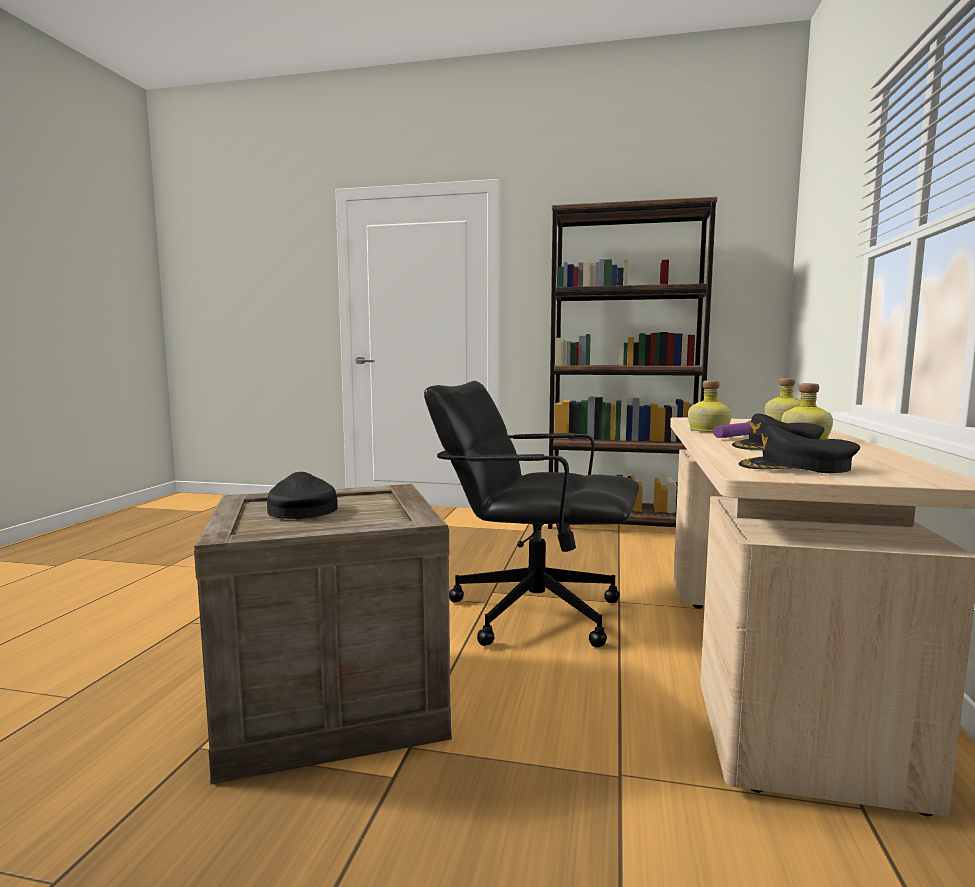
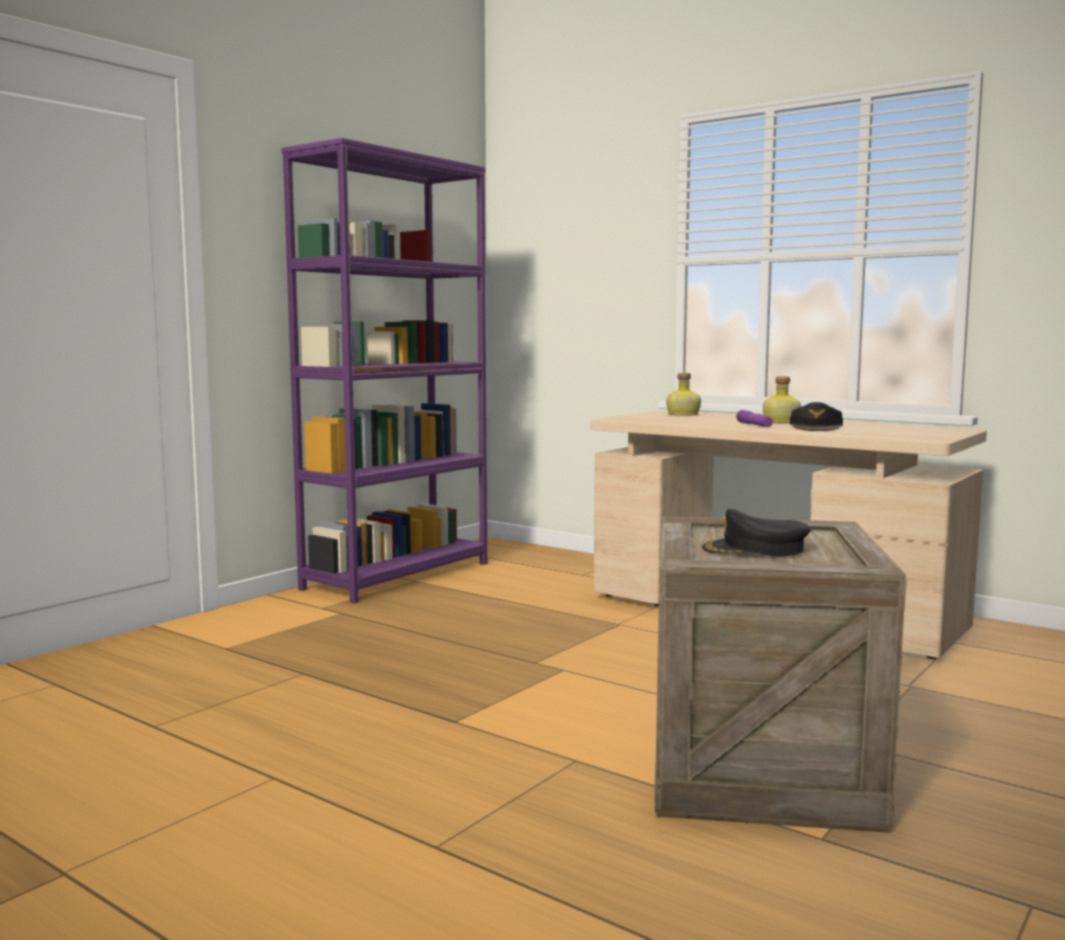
camera: 65 degrees left, 0 degrees up
black office chair [424,381,639,648] -> none
brown bookcase [548,197,717,529] -> purple bookcase [282,138,487,603]
bottle [688,380,732,432] -> none
black cap [739,426,860,473] -> none

